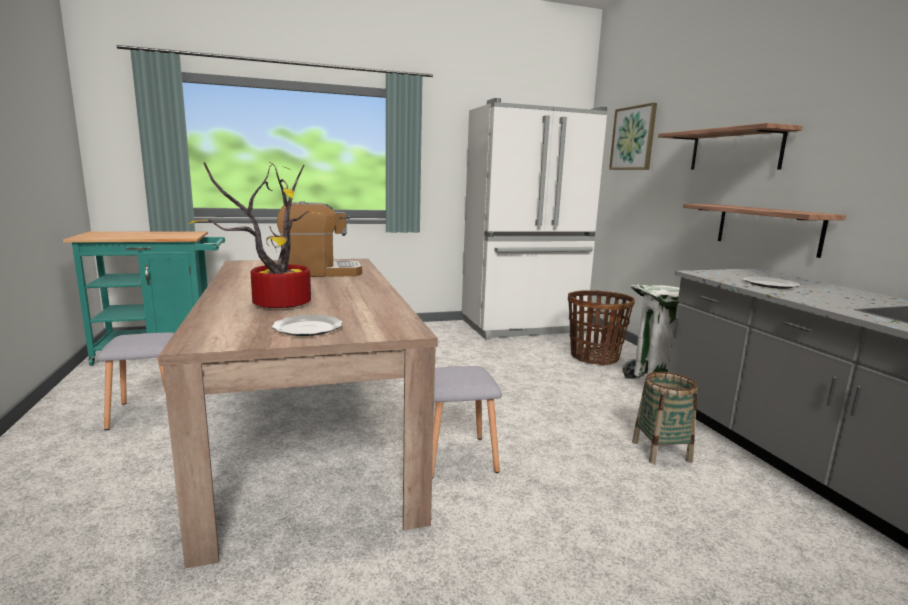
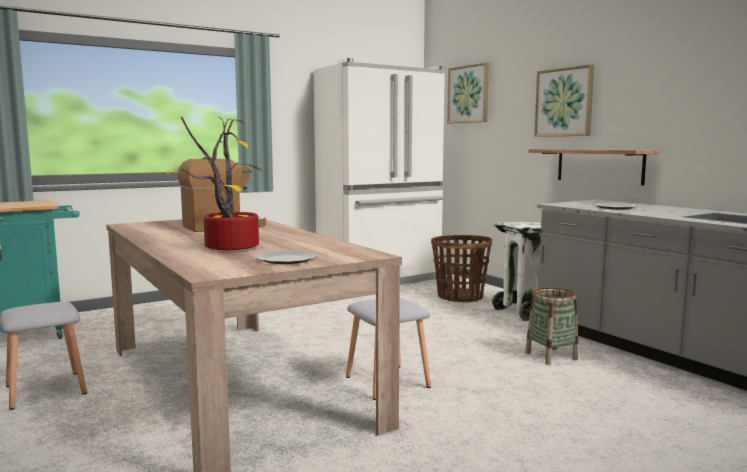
camera: 15 degrees left, 5 degrees down
shelf [658,123,803,170] -> picture [534,64,594,137]

